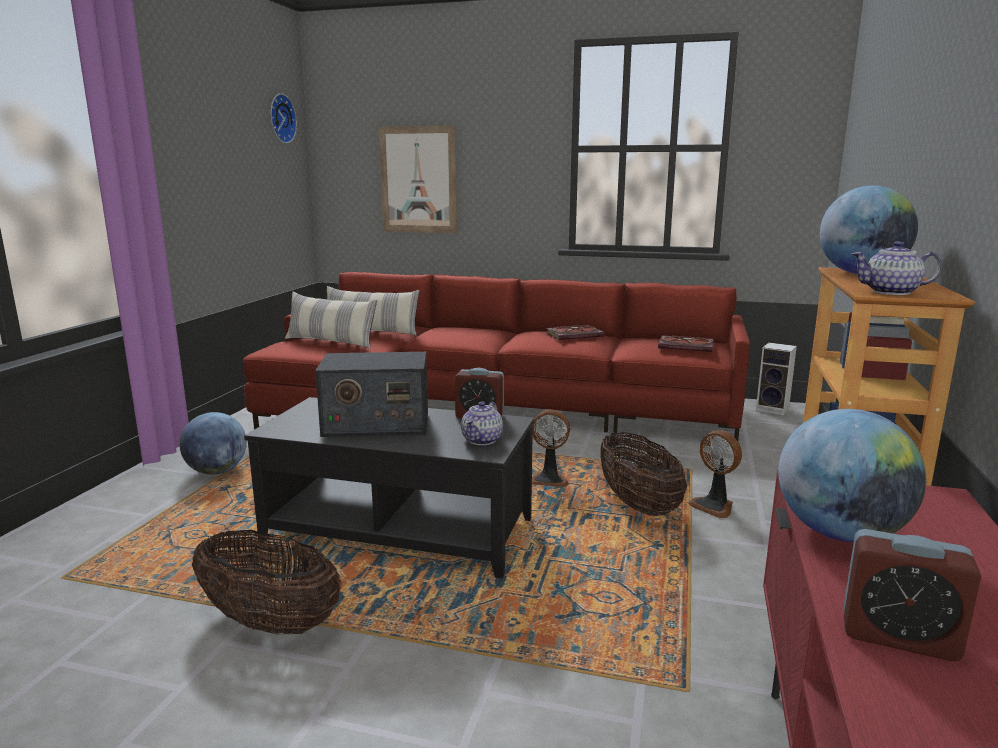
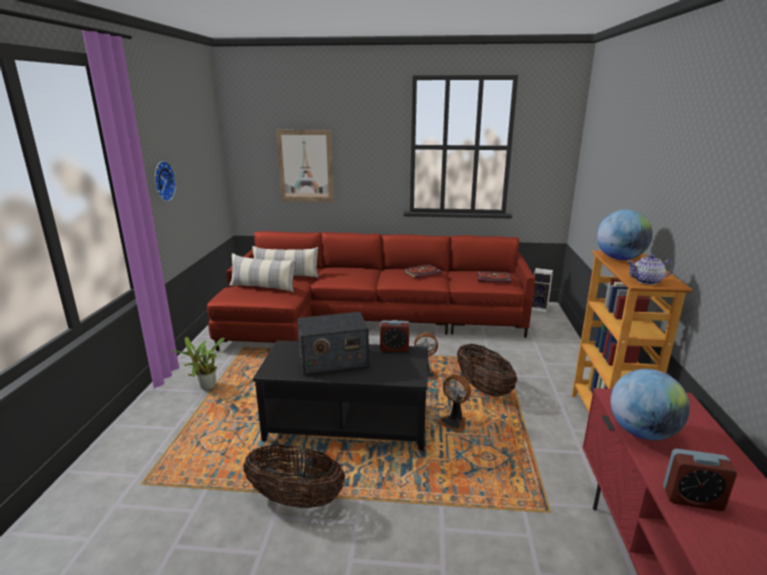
camera: 10 degrees left, 5 degrees up
globe [180,412,247,475] -> potted plant [171,337,225,390]
wall clock [270,94,297,144] -> wall clock moved to [154,161,176,201]
teapot [461,401,503,445] -> none
fan [688,431,742,518] -> fan moved to [437,375,471,433]

